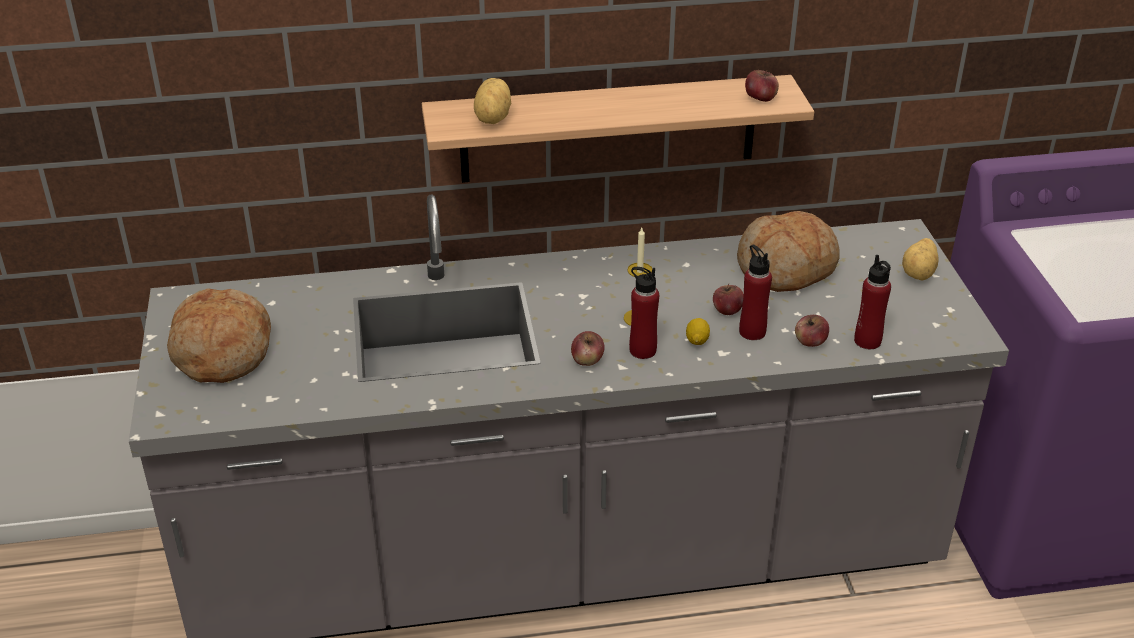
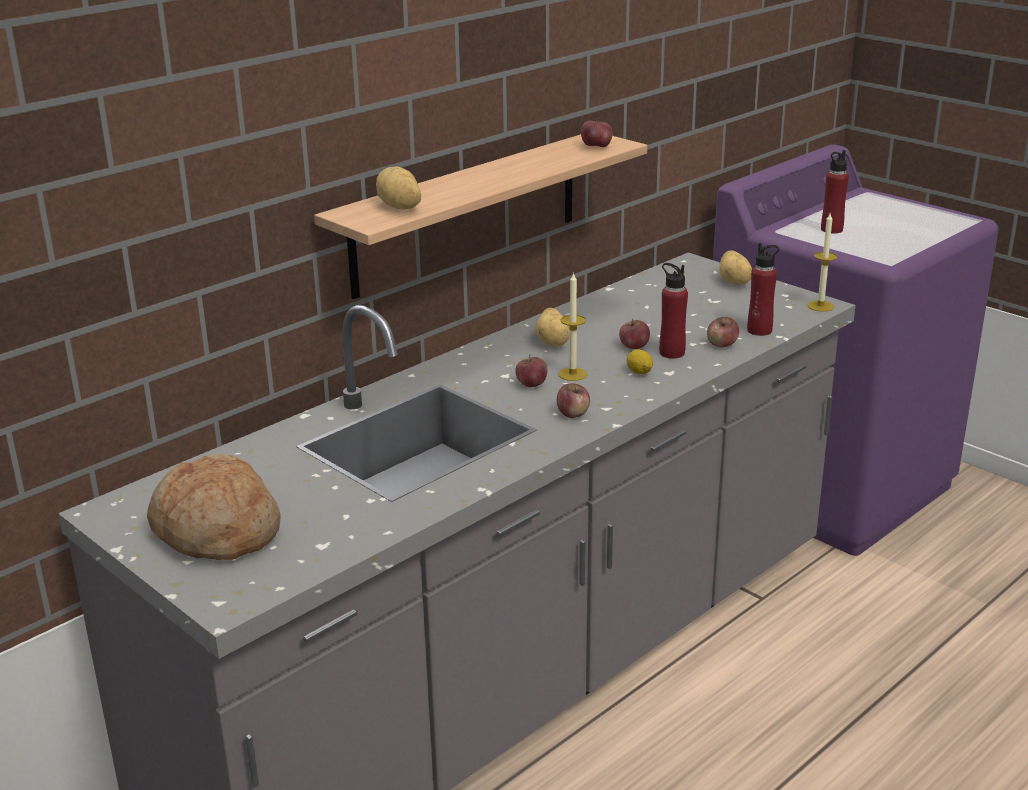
camera: 35 degrees left, 10 degrees down
red bottle [629,267,659,359] -> red bottle moved to [821,150,849,233]
bread [737,211,839,292] -> none
none -> apple [515,355,547,387]
none -> potato [535,308,569,347]
none -> candle [807,213,837,312]

